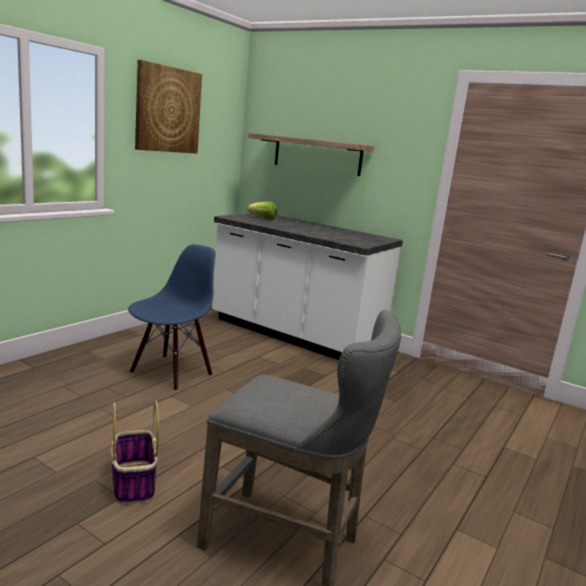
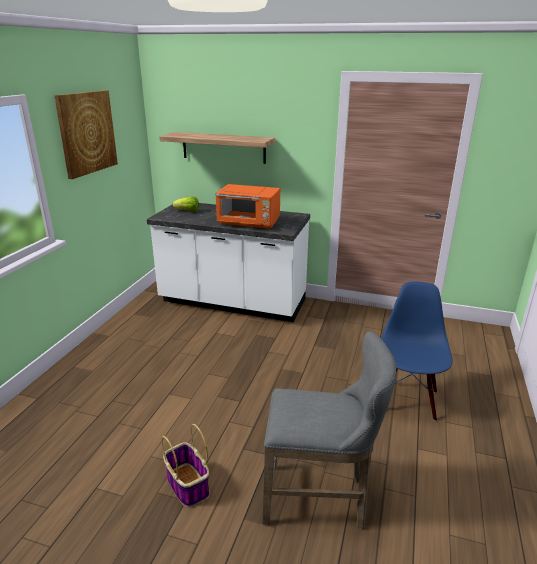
camera: 15 degrees left, 10 degrees up
blue chair [128,244,215,391] -> blue chair moved to [381,281,452,421]
none -> orange microwave [215,184,280,229]

